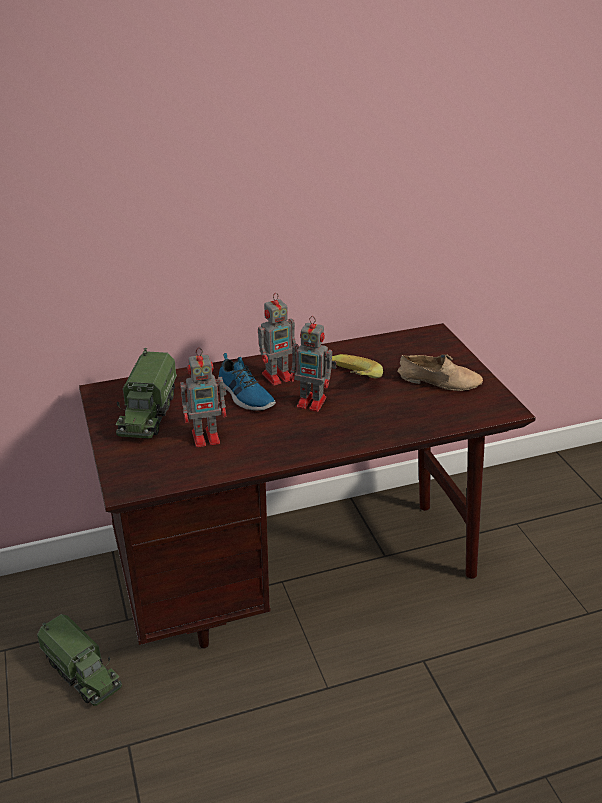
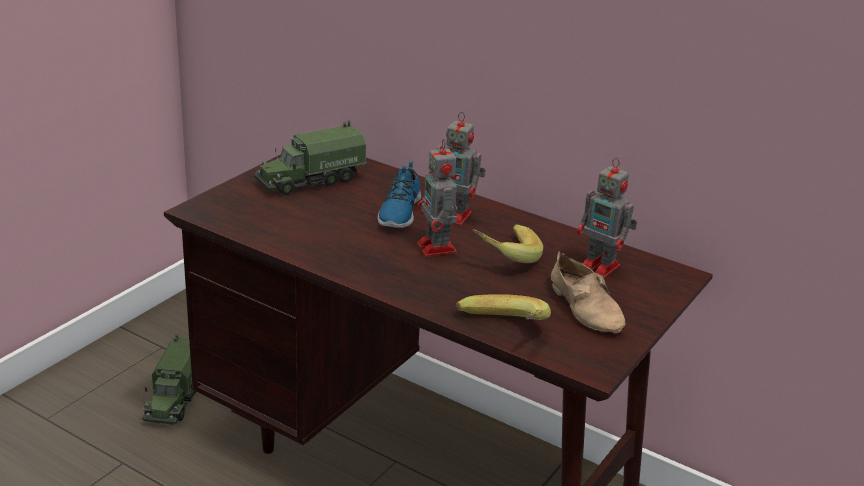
camera: 50 degrees right, 5 degrees down
toy robot [180,348,227,447] -> toy robot moved to [577,158,637,278]
none -> banana [456,294,551,320]

